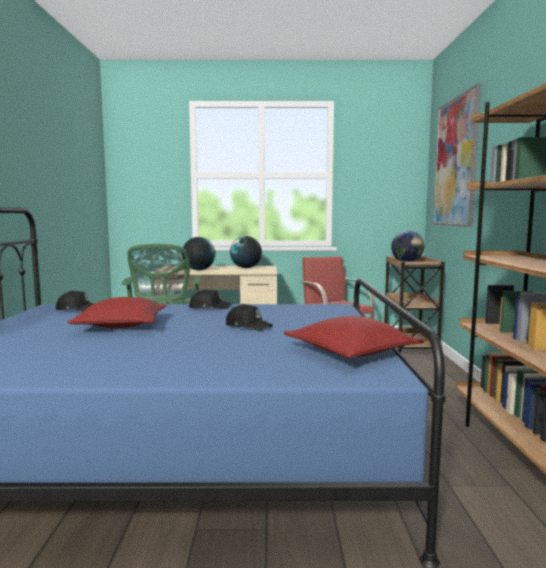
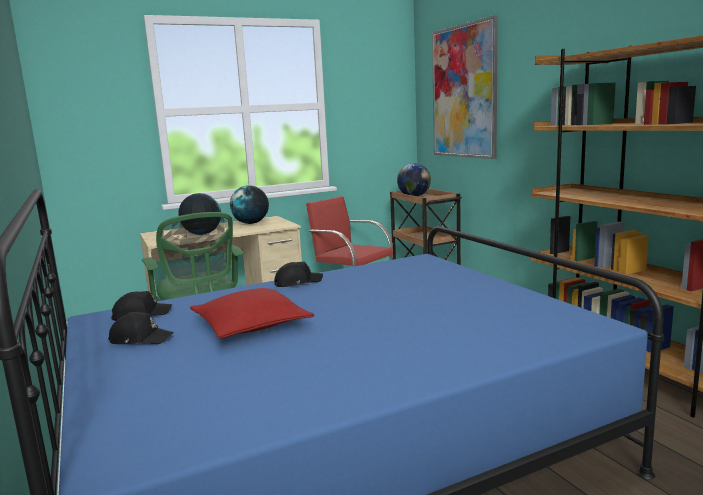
camera: 25 degrees left, 5 degrees up
black cap [226,304,272,331] -> black cap moved to [108,312,174,344]
red pillow [284,316,424,358] -> none

